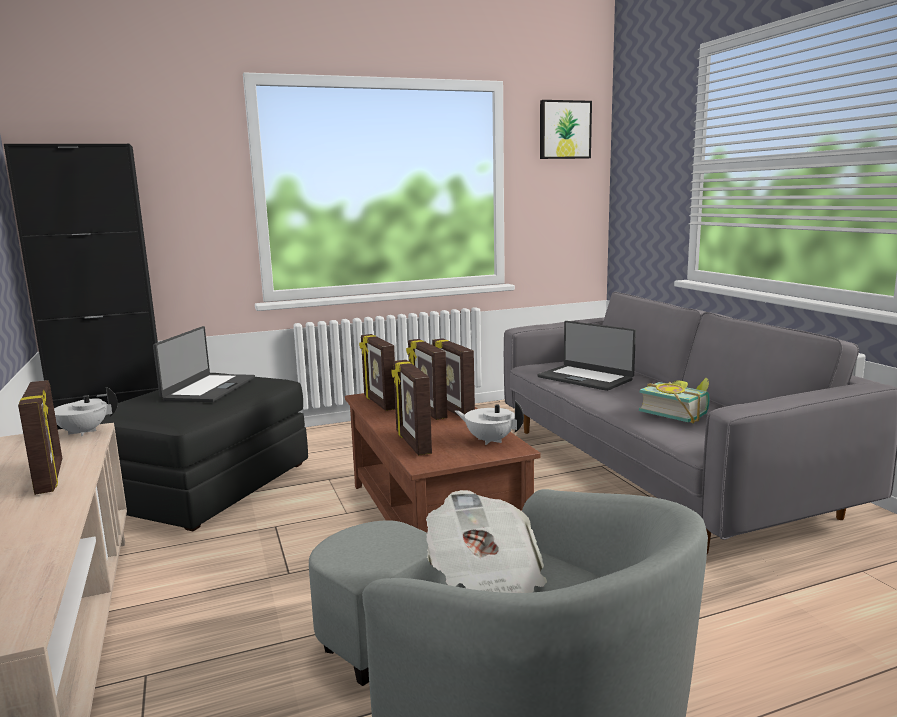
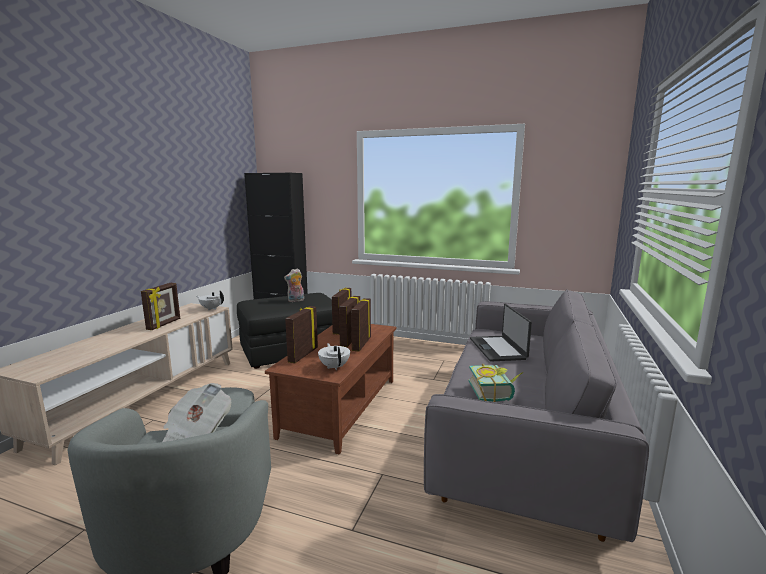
camera: 40 degrees right, 0 degrees up
laptop [153,326,255,402] -> plush toy [284,268,304,302]
picture [540,100,592,159] -> none

